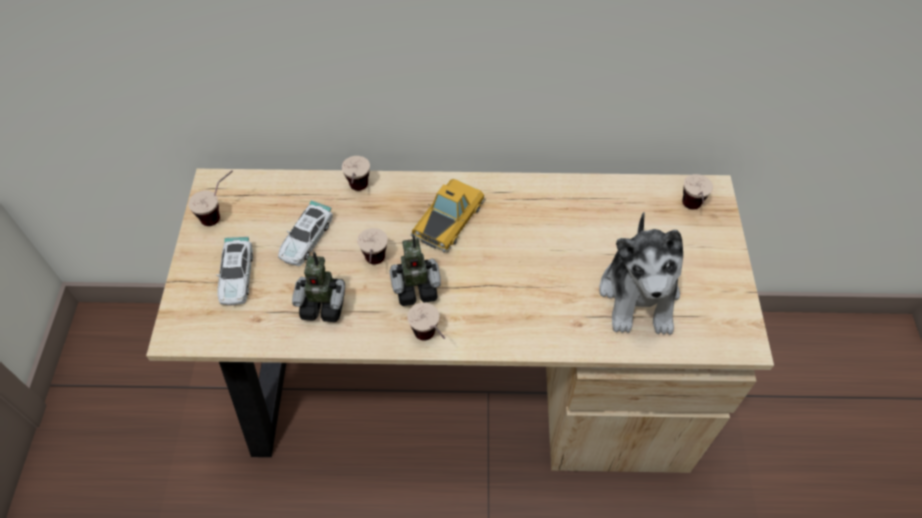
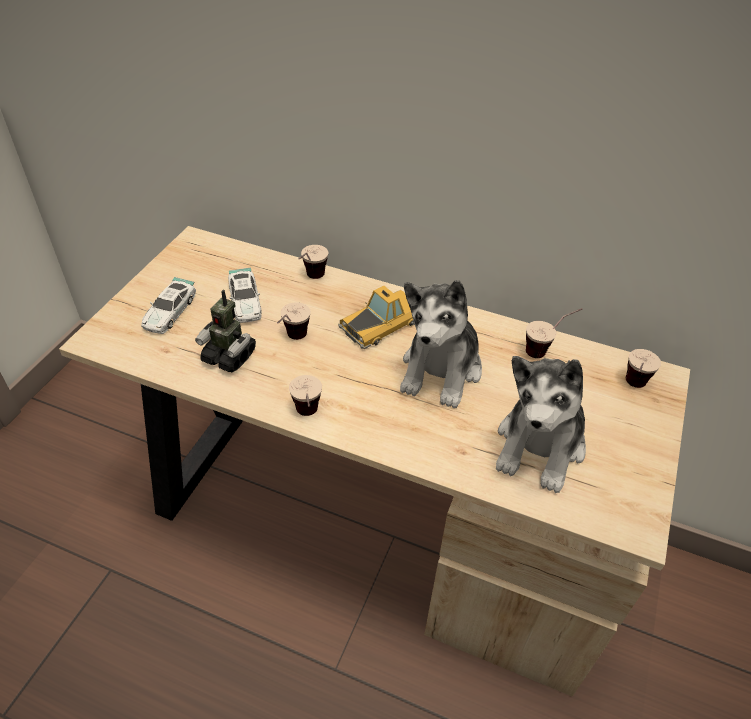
camera: 20 degrees right, 10 degrees down
cup [188,171,233,226] -> cup moved to [526,308,582,358]
toy car [278,200,333,266] -> toy car turned 60 degrees counterclockwise [228,268,262,323]
toy robot [389,234,441,306] -> none
none -> plush toy [400,280,482,408]

